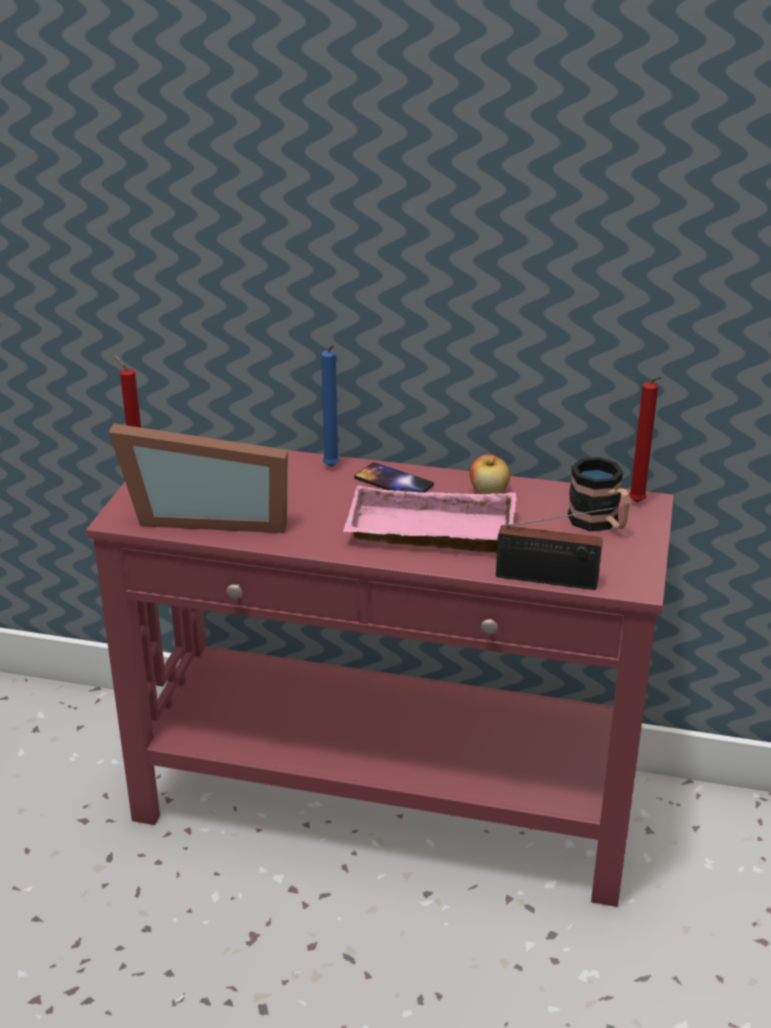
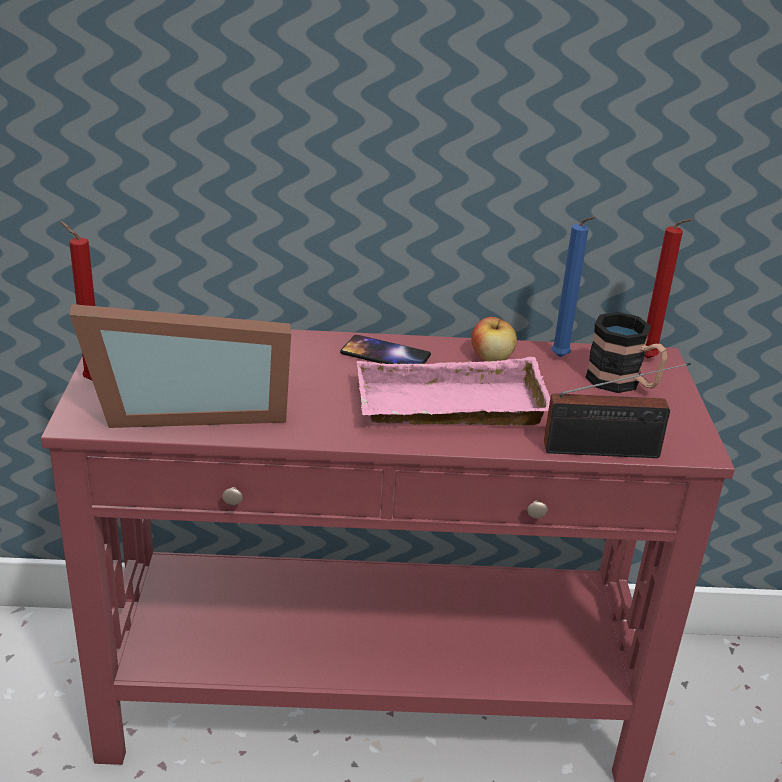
camera: 15 degrees left, 0 degrees up
blue candle [321,345,340,467] -> blue candle moved to [551,217,595,357]

